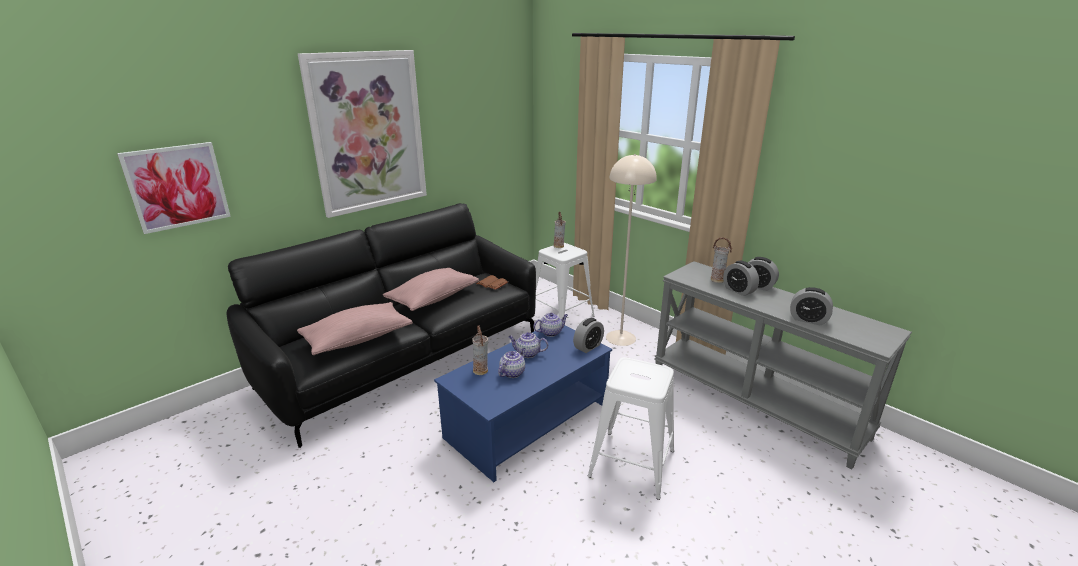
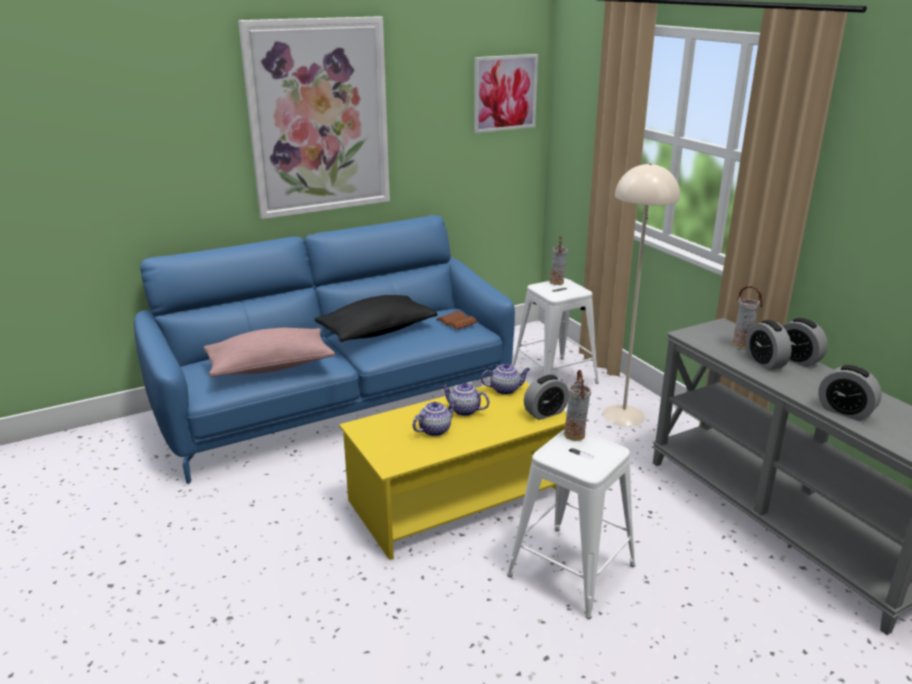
camera: 15 degrees right, 0 degrees up
picture [117,142,231,234] -> picture moved to [474,54,538,133]
black sofa [226,203,536,448] -> blue sofa [134,215,515,484]
pink pillow [383,268,479,311] -> black pillow [315,295,437,342]
blue coffee table [434,325,612,482] -> yellow coffee table [339,381,567,560]
vase [472,325,488,375] -> vase moved to [564,370,591,441]

